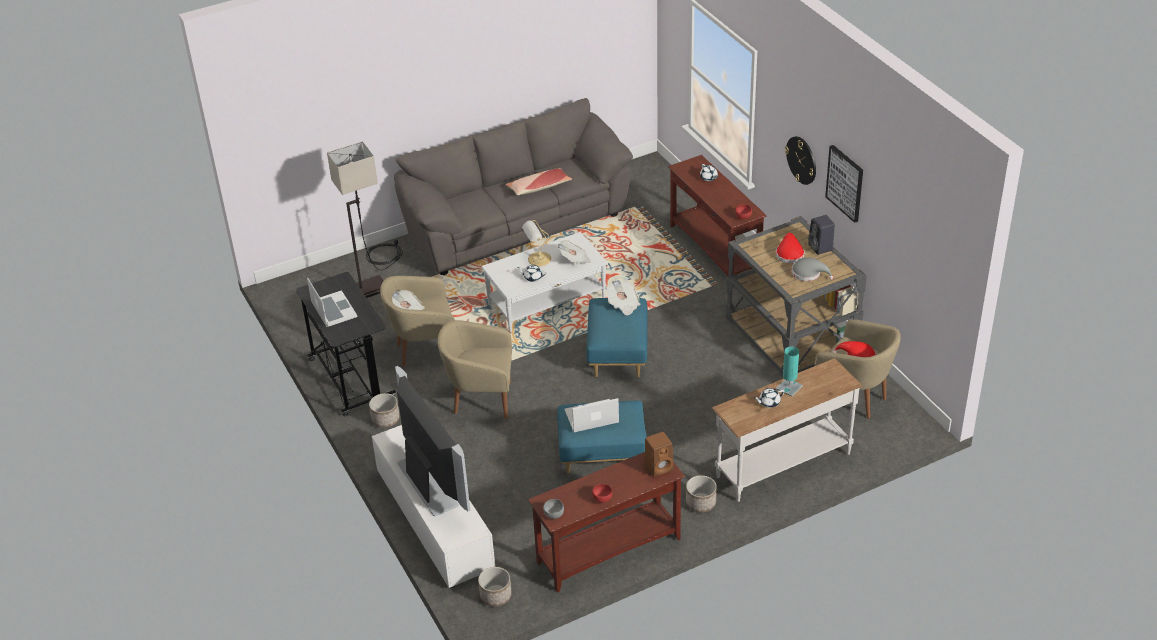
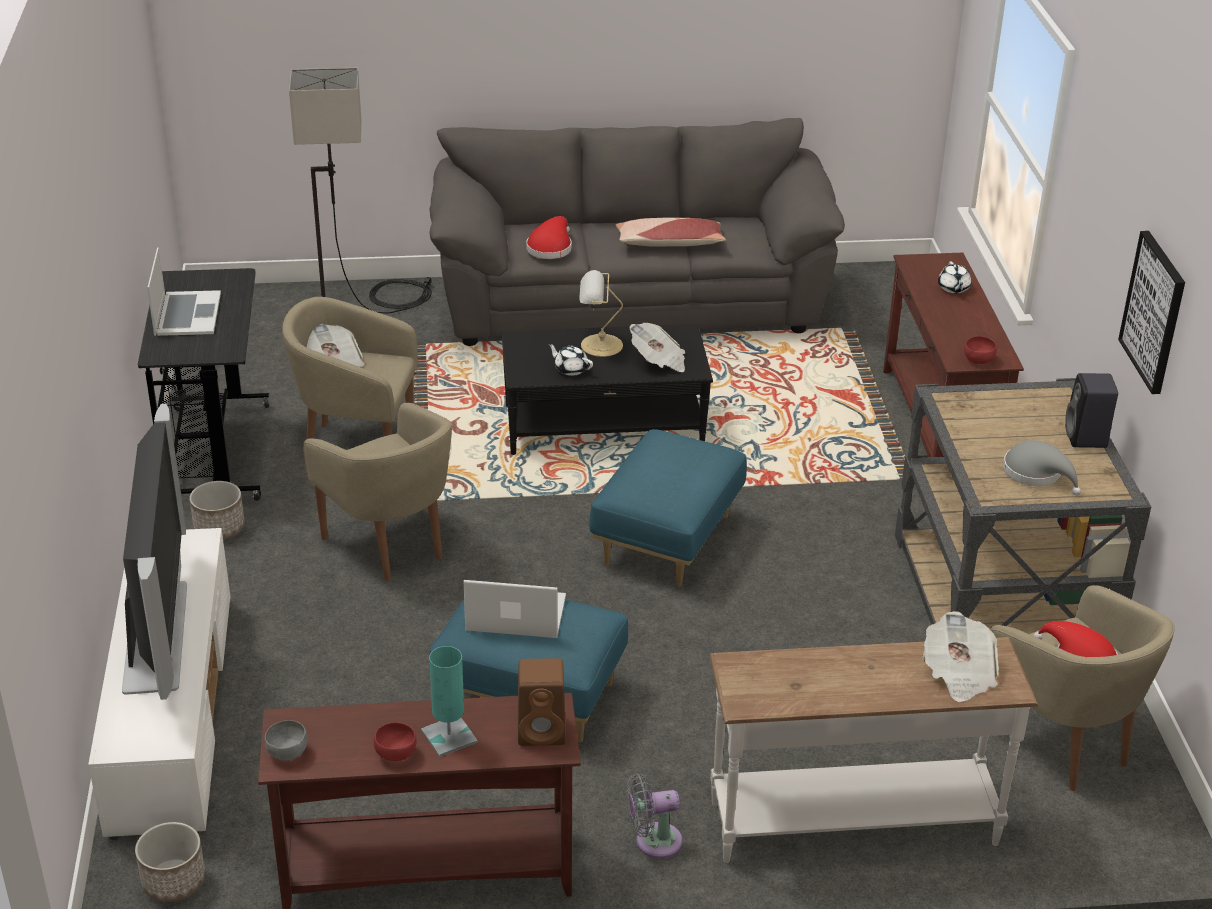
camera: 20 degrees right, 5 degrees down
beige armchair [438,320,512,420] -> beige armchair turned 150 degrees counterclockwise [303,403,452,581]
white coffee table [481,232,608,332] -> black coffee table [501,324,713,455]
newspaper [606,279,641,315] -> newspaper moved to [923,611,999,702]
planter [686,475,717,512] -> grey fan [627,774,682,858]
white teapot [754,388,785,408] -> none
red hat [776,233,804,264] -> red hat moved to [526,216,572,259]
turquoise table lamp [776,347,803,397] -> turquoise table lamp moved to [421,646,478,757]
wall clock [785,136,816,185] -> none

